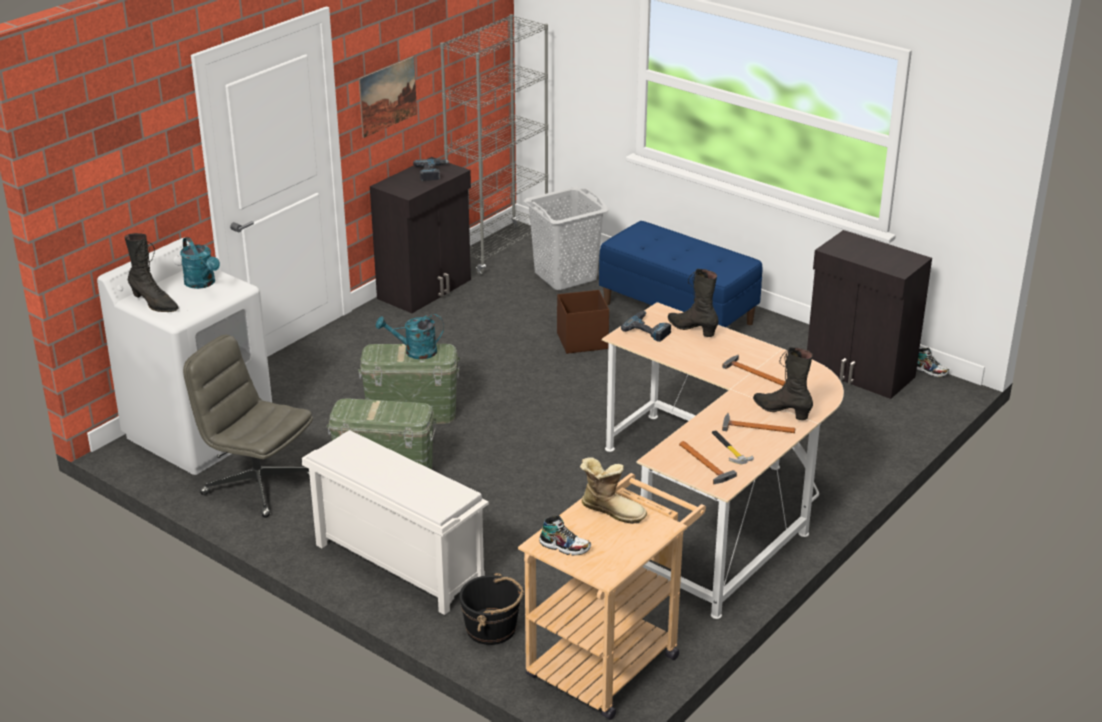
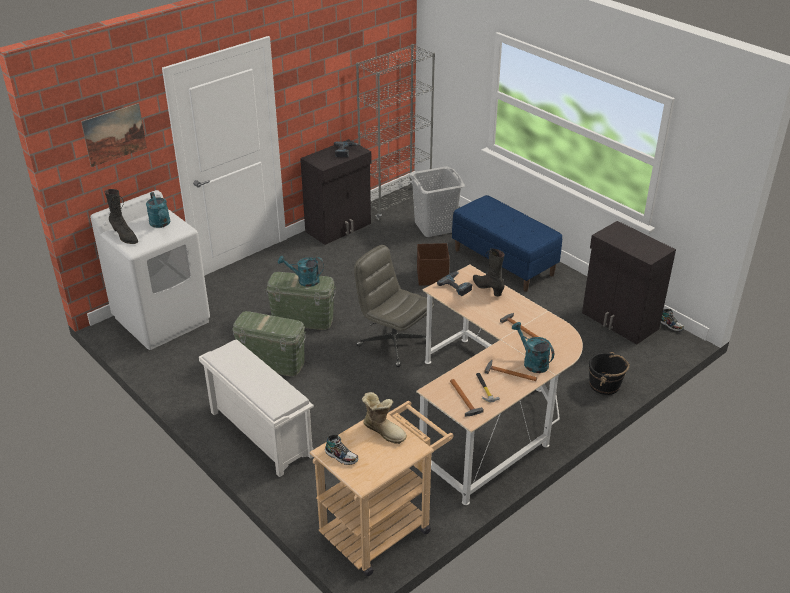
camera: 10 degrees right, 5 degrees up
grey office chair [183,335,313,518] -> grey office chair moved to [354,245,434,367]
picture [359,56,417,138] -> picture moved to [81,103,147,167]
black bucket [459,573,524,645] -> black bucket moved to [589,352,630,395]
black boot [753,347,813,420] -> turquoise watering can [512,322,554,373]

